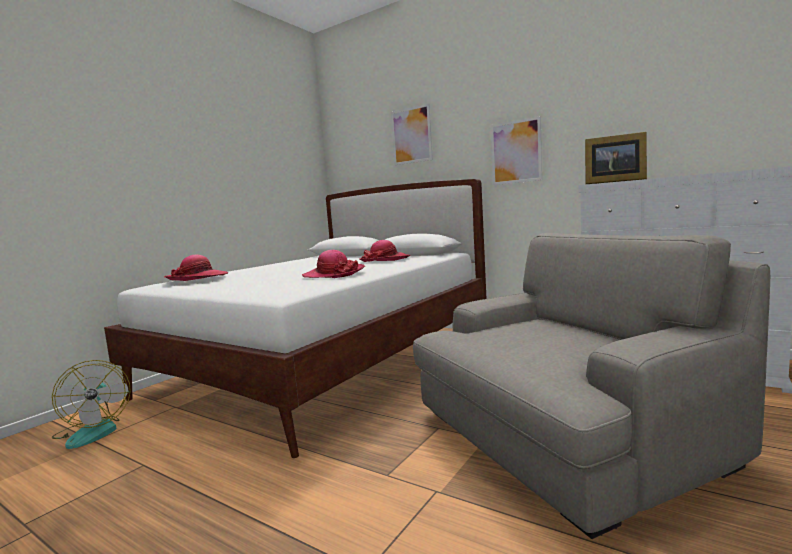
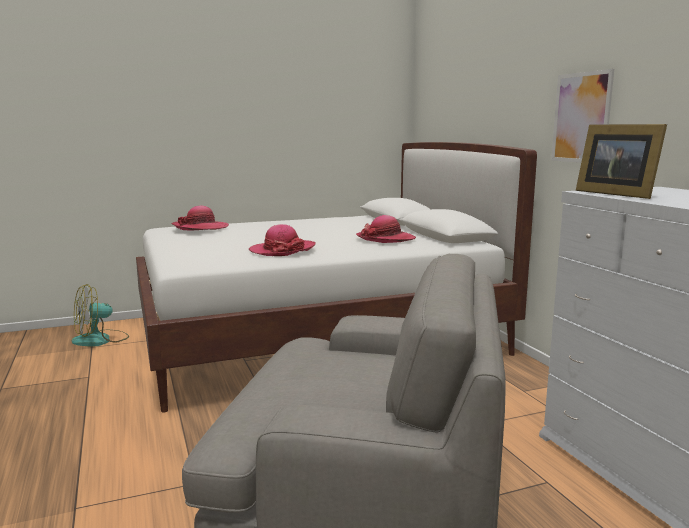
camera: 35 degrees right, 5 degrees up
fan [52,360,131,449] -> fan turned 45 degrees clockwise [72,284,129,346]
picture [391,103,433,165] -> none

